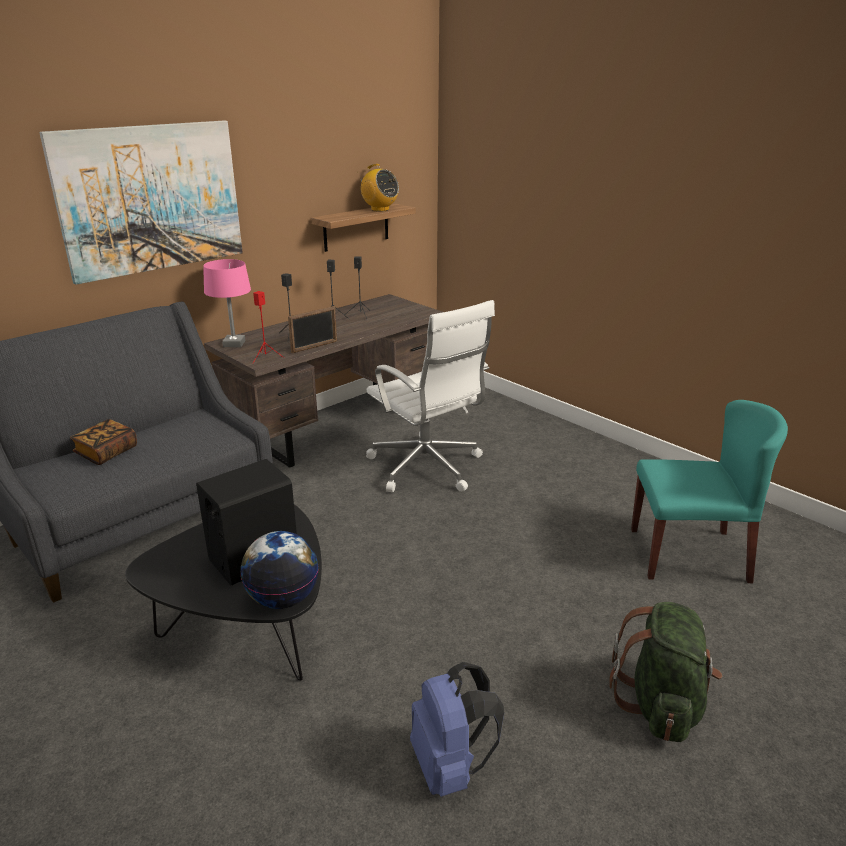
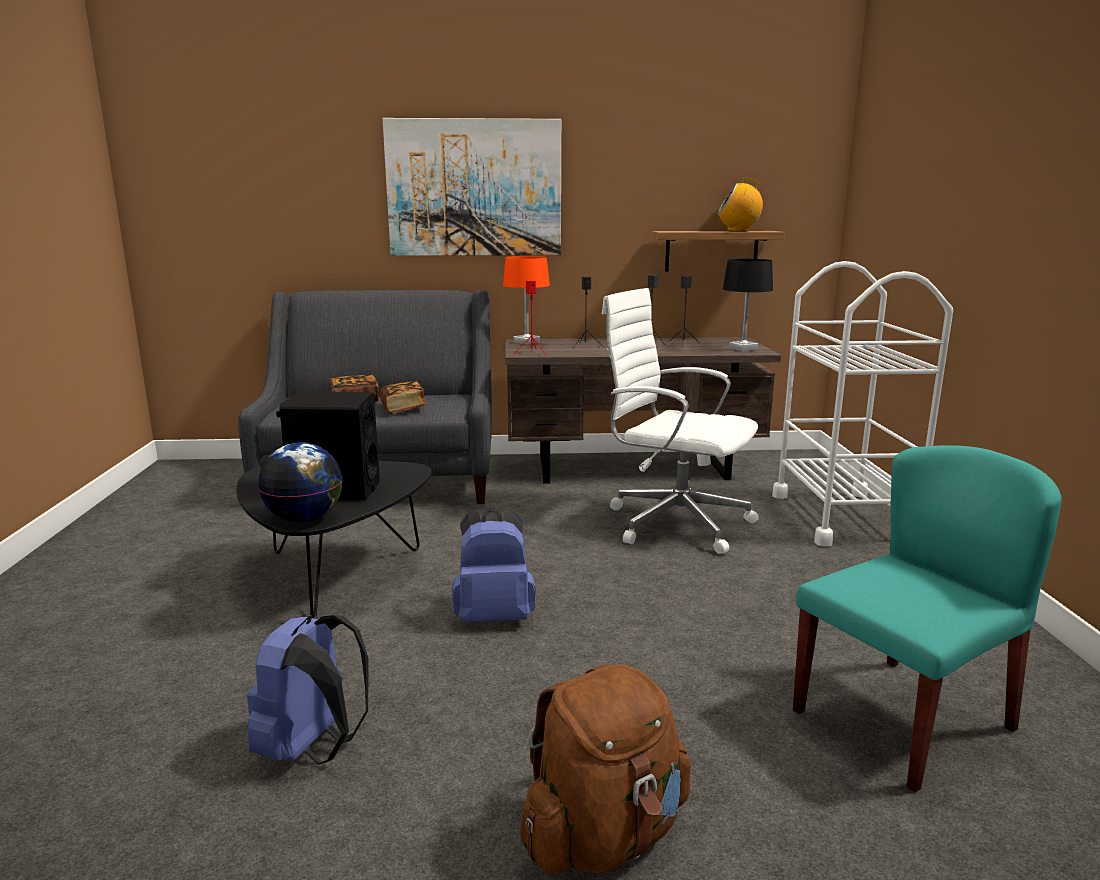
camera: 40 degrees right, 10 degrees down
pink table lamp [203,259,251,347] -> orange table lamp [503,256,550,345]
picture frame [288,306,337,353] -> none
radio [361,164,399,212] -> radio turned 105 degrees clockwise [718,178,763,232]
white office chair [366,300,495,492] -> white office chair turned 120 degrees clockwise [602,288,759,554]
green backpack [609,602,722,742] -> brown backpack [520,664,691,875]
turquoise chair [631,400,788,583] -> turquoise chair turned 75 degrees counterclockwise [793,445,1062,793]
none -> book [380,381,426,414]
none -> blue backpack [452,508,536,623]
none -> black table lamp [723,259,773,352]
none -> white cart [772,261,953,547]

